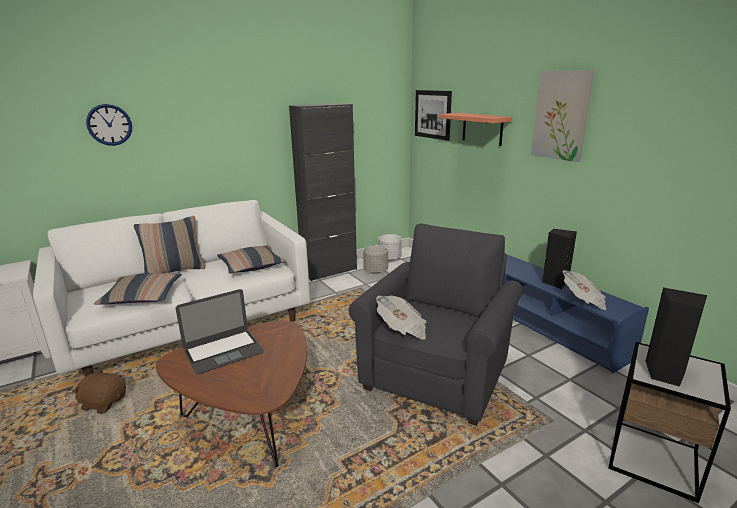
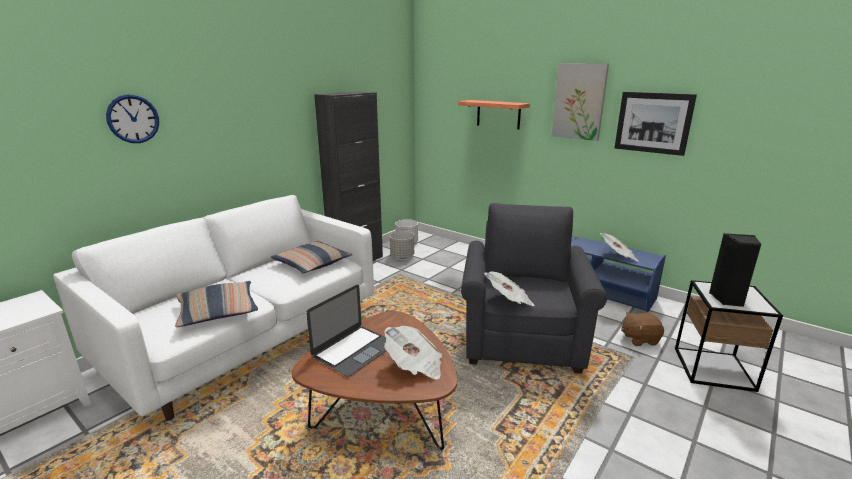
camera: 20 degrees left, 0 degrees up
brown plush toy [72,369,126,414] -> brown plush toy moved to [621,312,664,346]
pillow [134,216,206,274] -> none
picture [415,90,452,141] -> picture moved to [615,92,697,156]
black speaker [542,229,577,289] -> none
none -> newspaper [384,326,442,379]

